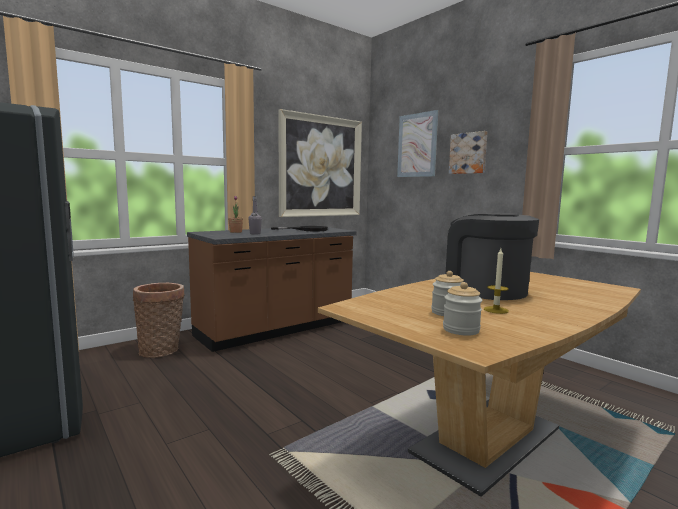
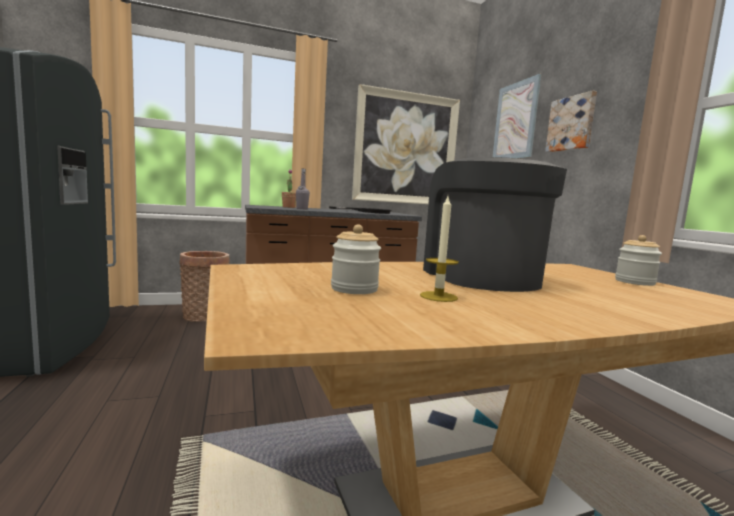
camera: 20 degrees right, 0 degrees up
jar [443,282,482,336] -> jar moved to [615,235,662,286]

